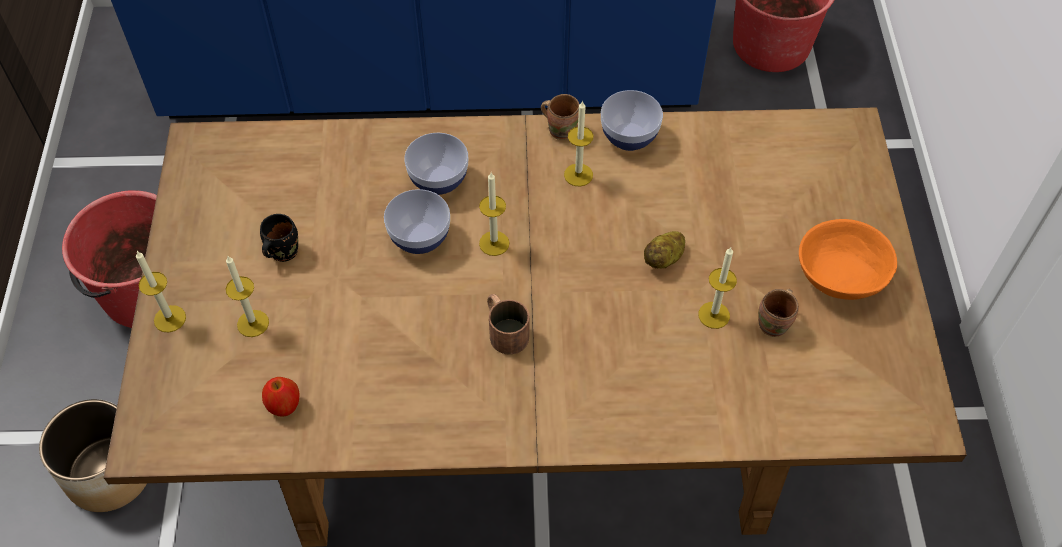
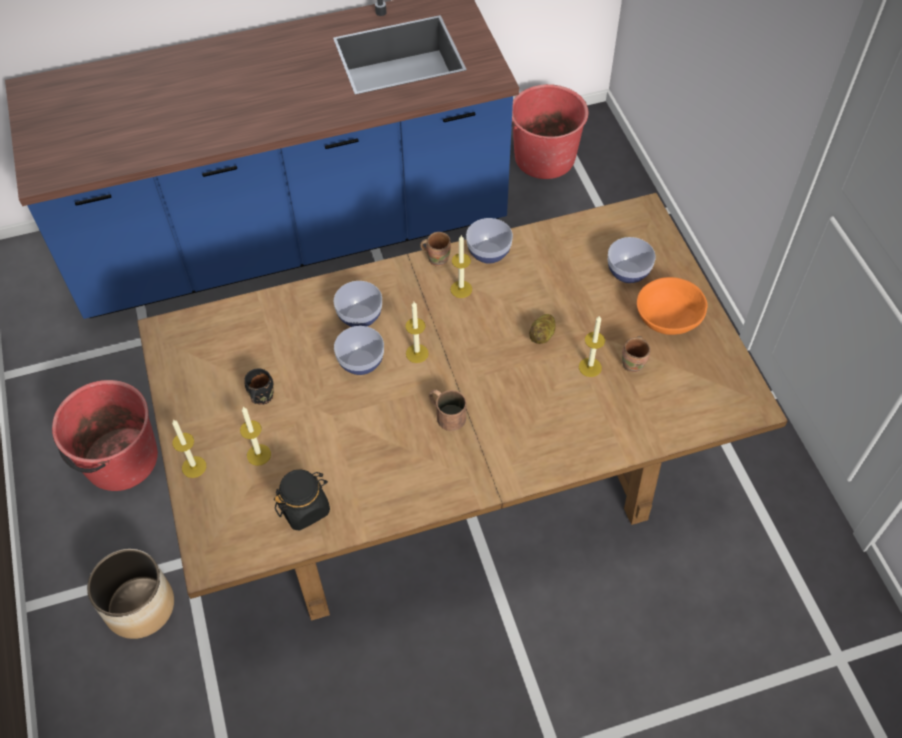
camera: 15 degrees left, 0 degrees up
apple [262,377,300,417] -> black jar [274,469,330,531]
none -> bowl [608,237,656,283]

